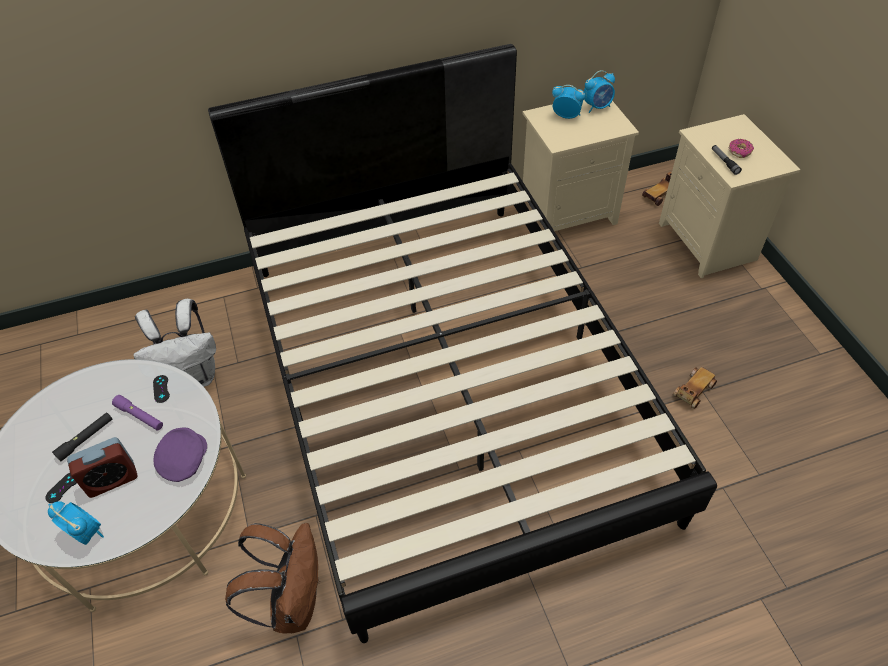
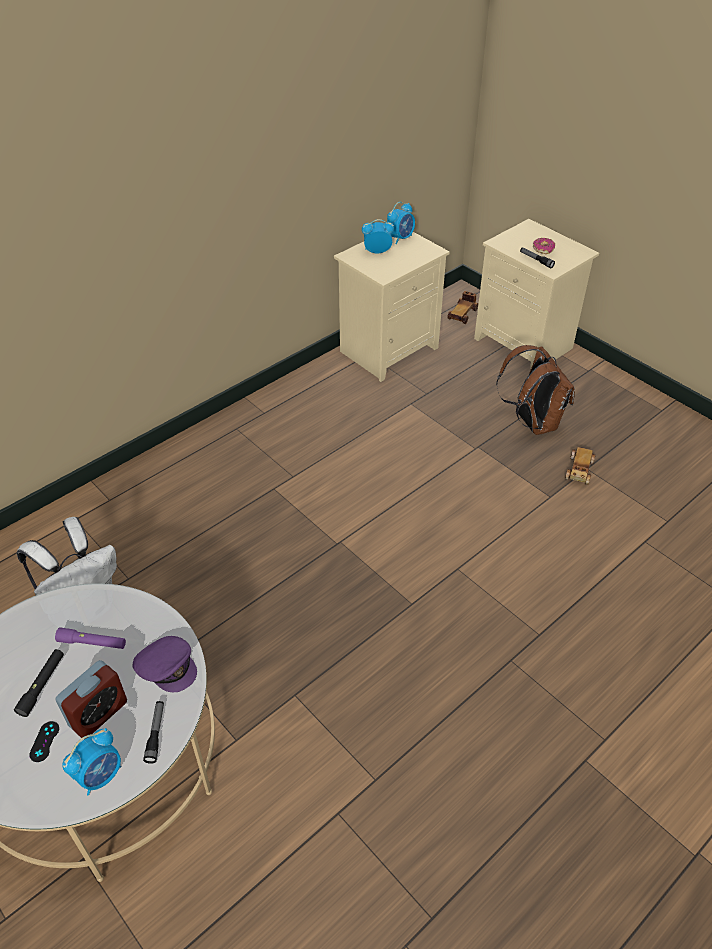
camera: 25 degrees left, 5 degrees down
alarm clock [48,501,104,545] -> alarm clock turned 120 degrees clockwise [62,728,121,796]
black game controller [153,375,170,403] -> none
purple cap [154,427,207,482] -> purple cap turned 135 degrees clockwise [133,636,197,692]
black bed [208,44,717,643] -> none
brown backpack [225,523,320,633] -> brown backpack moved to [496,345,575,435]
none -> flashlight [143,701,164,764]

